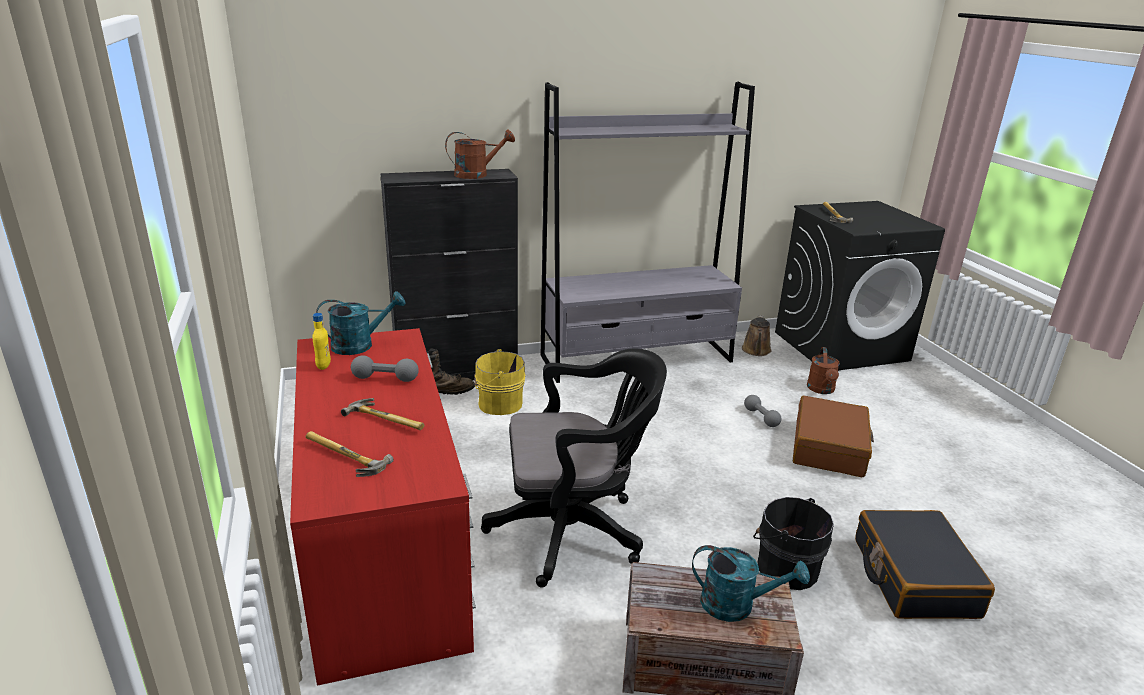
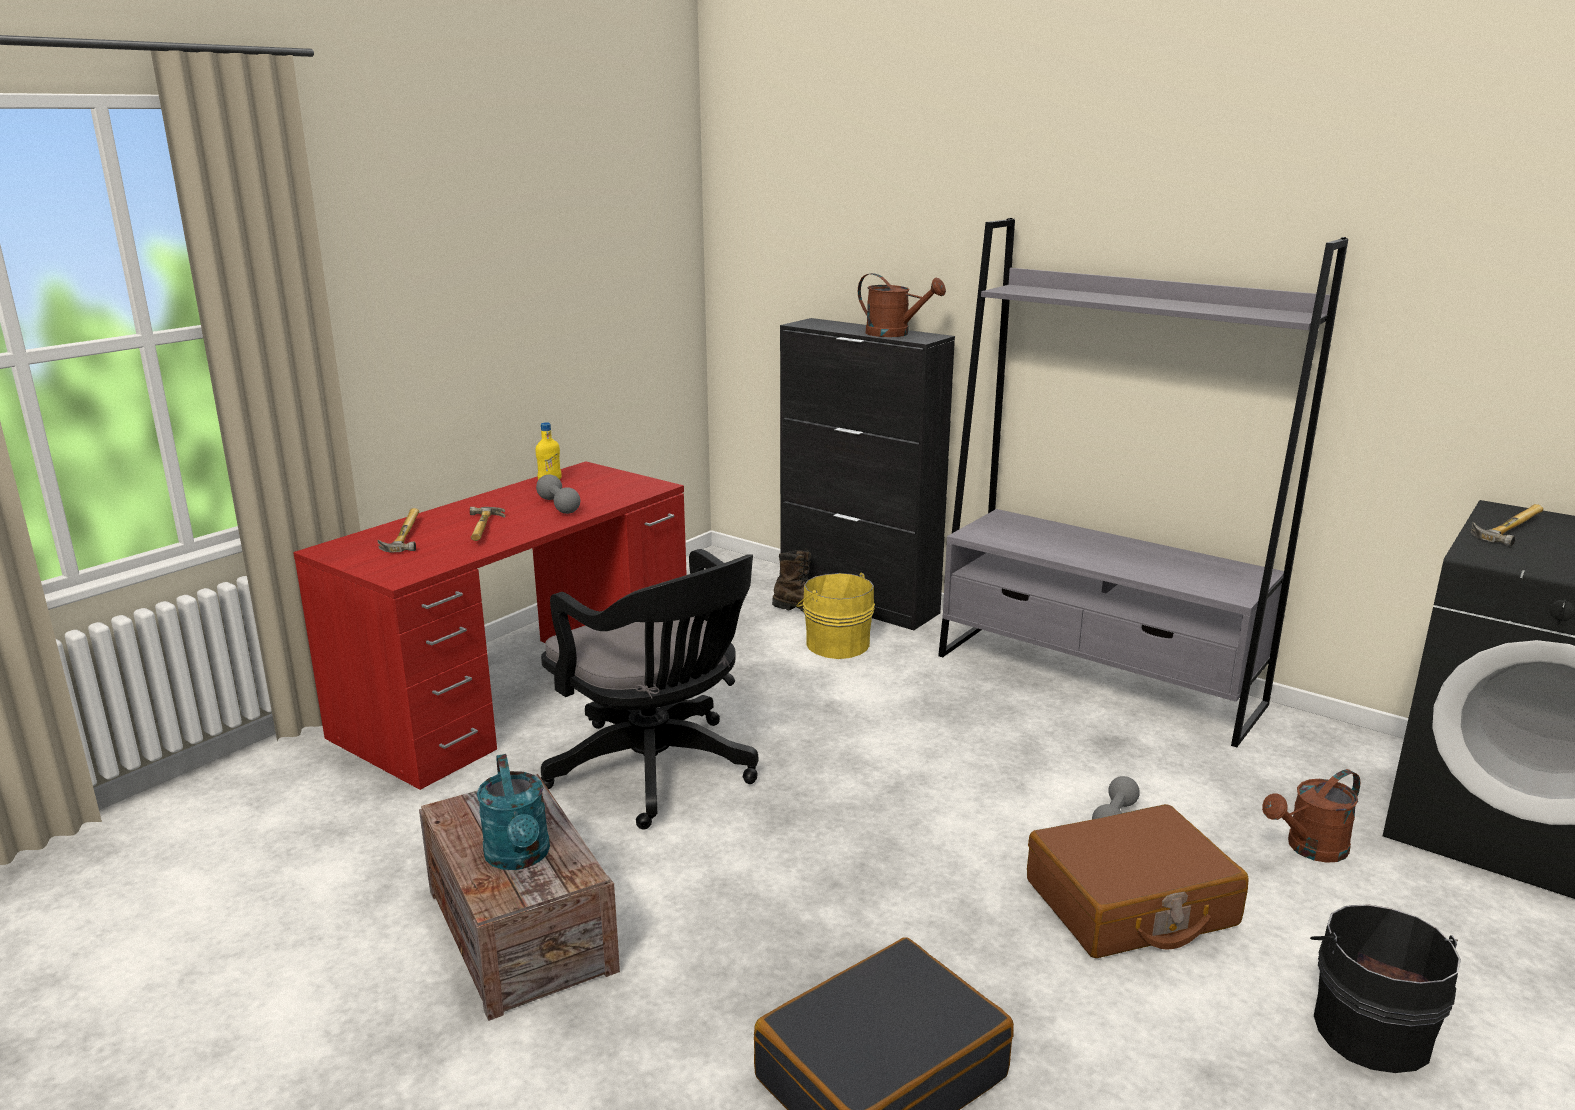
camera: 55 degrees right, 5 degrees down
turquoise watering can [316,291,406,355] -> none
brown watering can [742,315,771,356] -> none
black bucket [753,497,834,590] -> black bucket moved to [1310,904,1461,1073]

